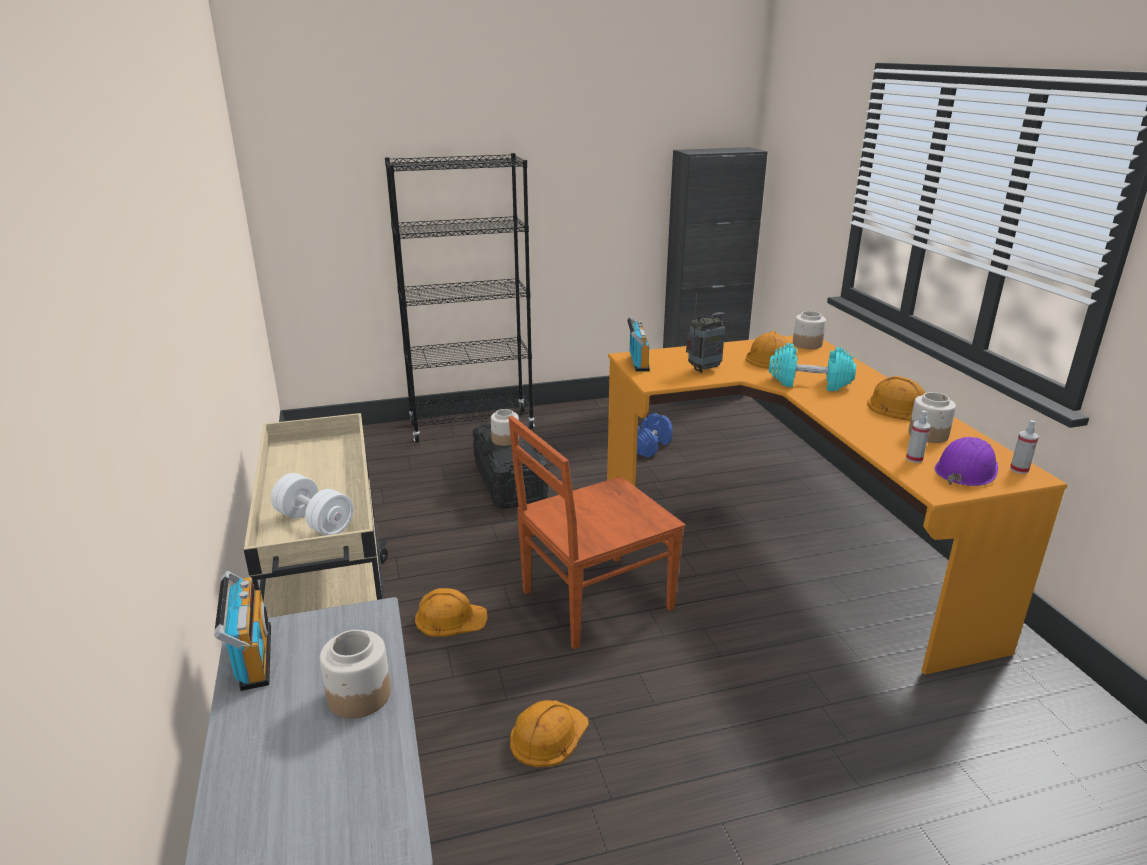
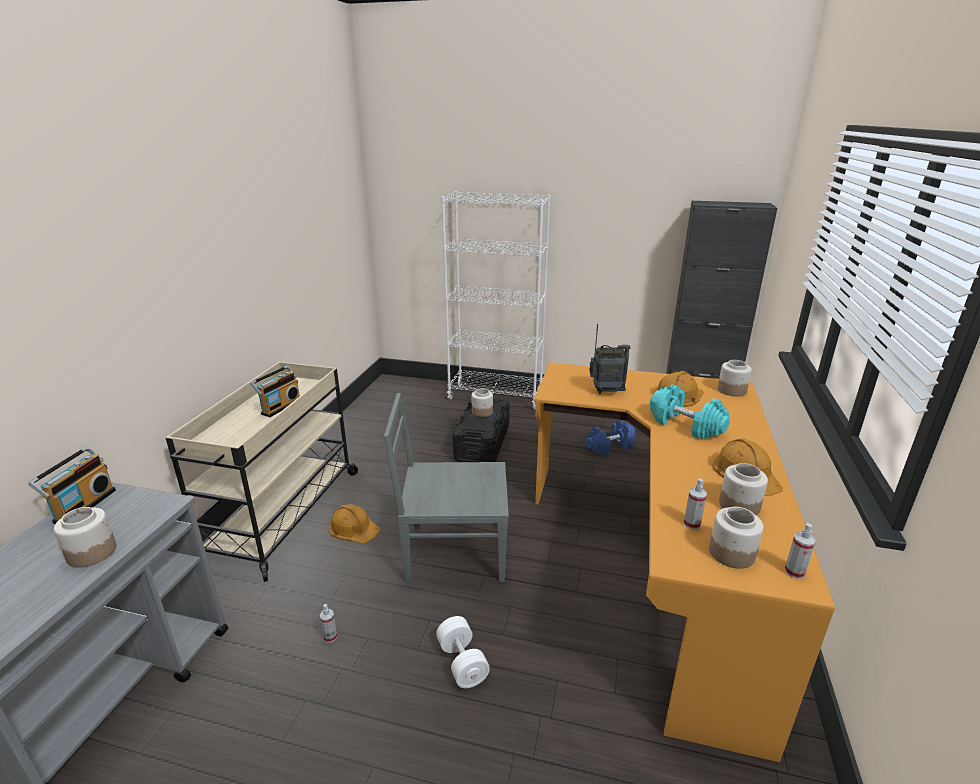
camera: 30 degrees right, 0 degrees up
white dumbbell [271,473,354,536] -> white dumbbell moved to [436,616,490,688]
black bookcase [385,153,535,443] -> white bookcase [441,191,551,410]
brown chair [508,416,685,649] -> grey chair [384,393,509,583]
orange hard hat [510,700,589,767] -> spray bottle [320,604,337,643]
radio [627,316,650,371] -> radio moved to [250,366,300,417]
purple hard hat [934,437,998,486] -> jar [709,507,763,569]

